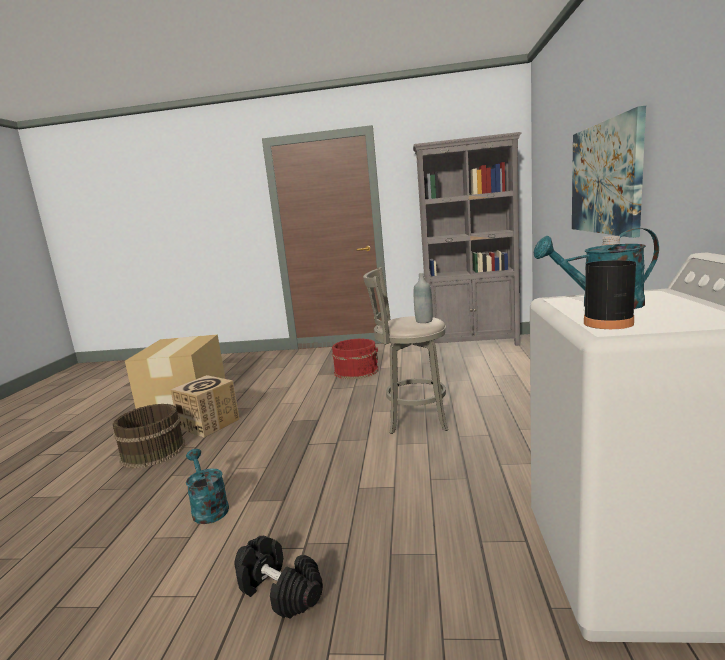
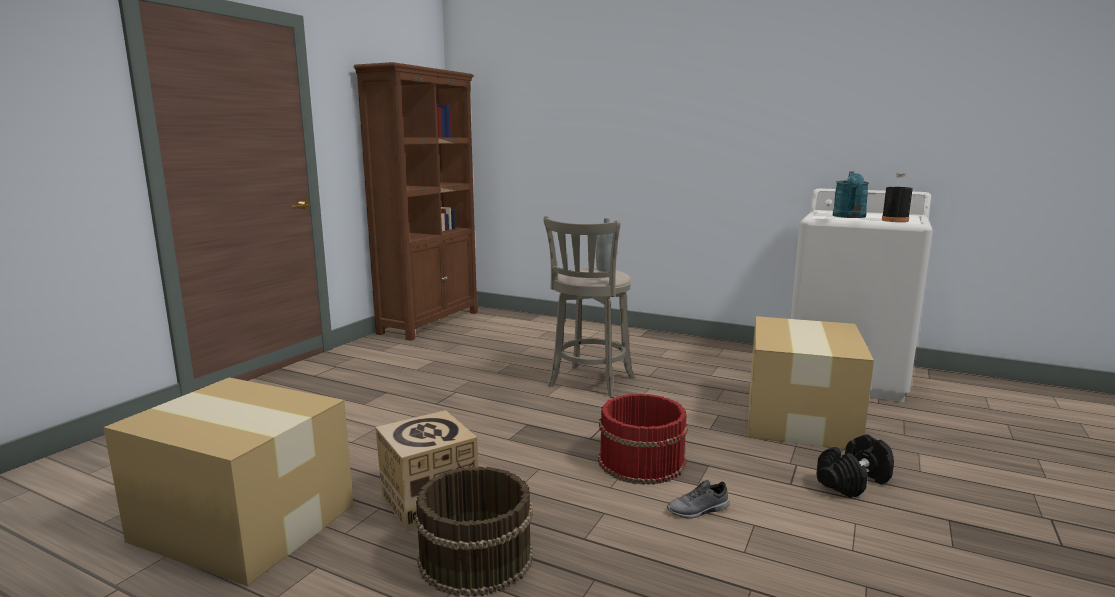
camera: 70 degrees left, 0 degrees up
turquoise watering can [186,449,229,524] -> grey shoe [667,480,730,518]
red bucket [332,338,379,379] -> red bucket moved to [598,394,688,485]
grey bookcase [413,132,521,346] -> brown bookcase [354,62,478,341]
picture [572,106,646,238] -> none
none -> cardboard box [748,316,874,450]

